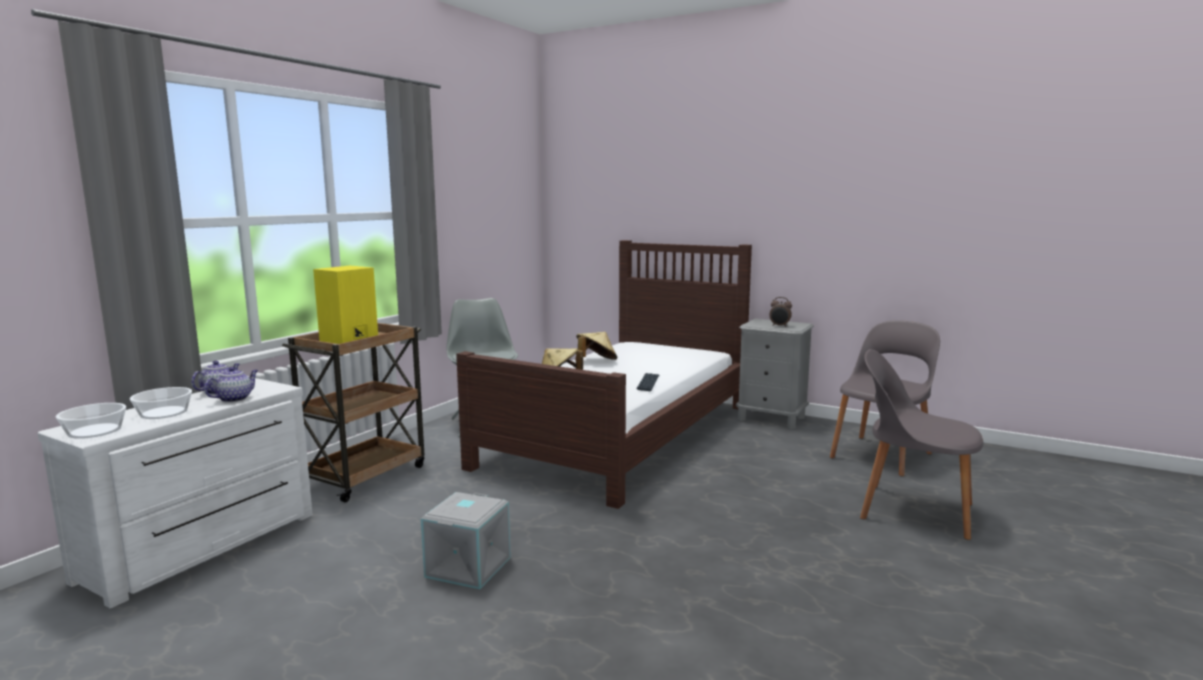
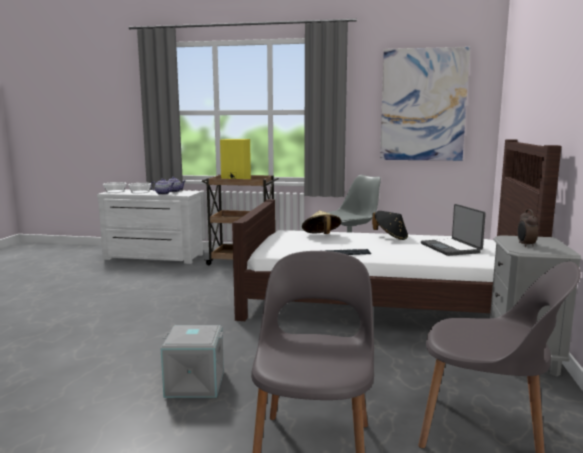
camera: 70 degrees right, 0 degrees up
grey storage box [421,492,511,589] -> grey storage box moved to [161,325,224,398]
beige hat [576,332,617,360] -> black hat [372,211,408,240]
none -> picture [380,47,470,161]
none -> laptop [421,204,486,256]

